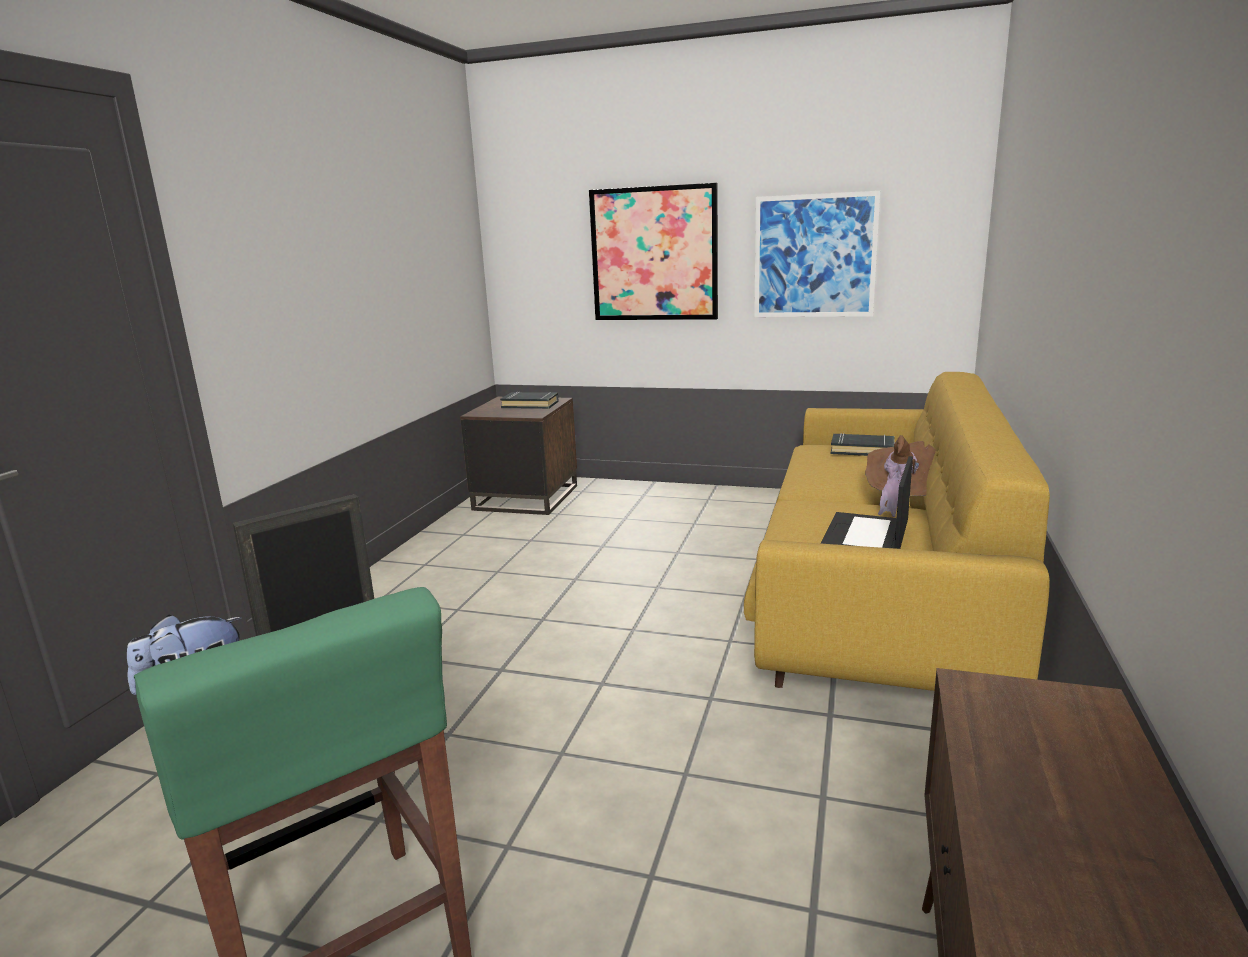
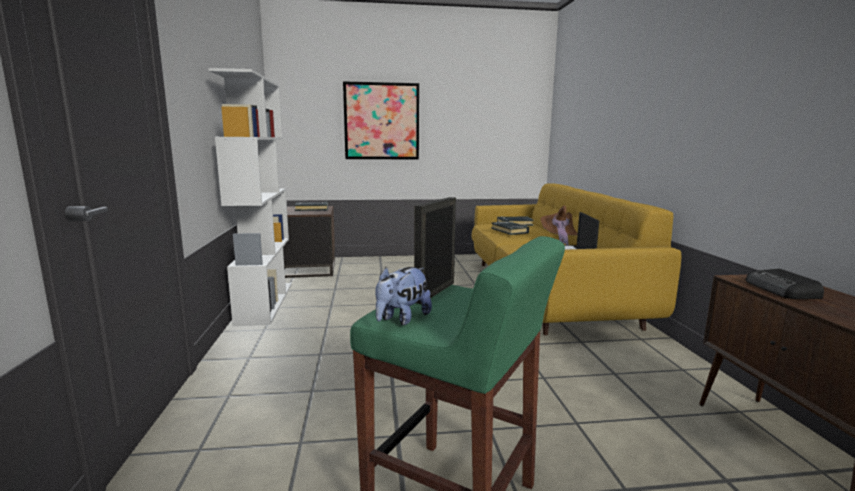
camera: 25 degrees left, 5 degrees down
picture [754,191,880,317] -> none
none -> white bookcase [208,68,292,326]
none -> black book [491,221,529,235]
none -> radio [746,269,824,299]

